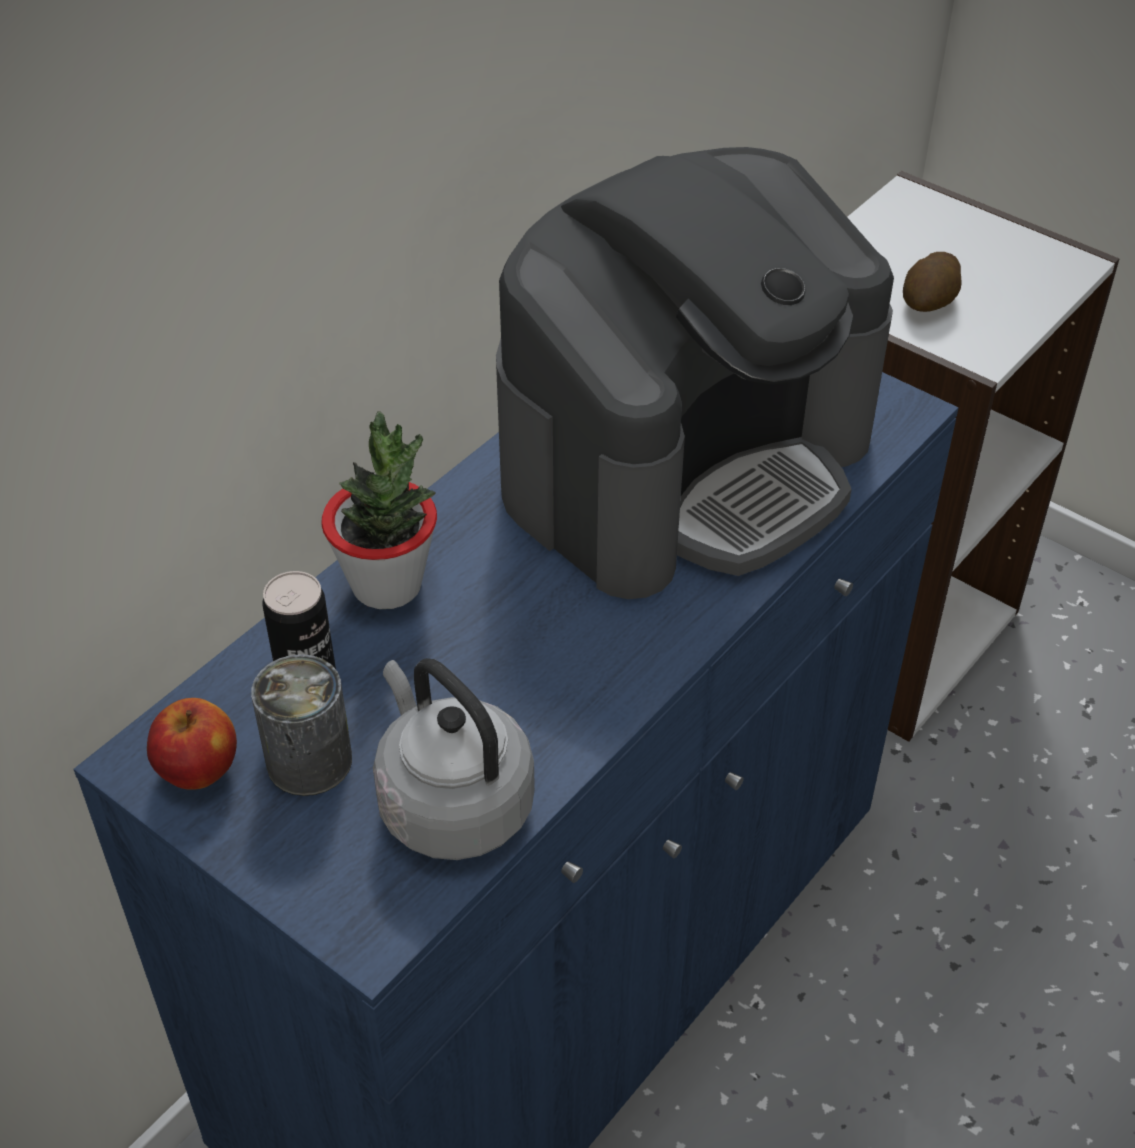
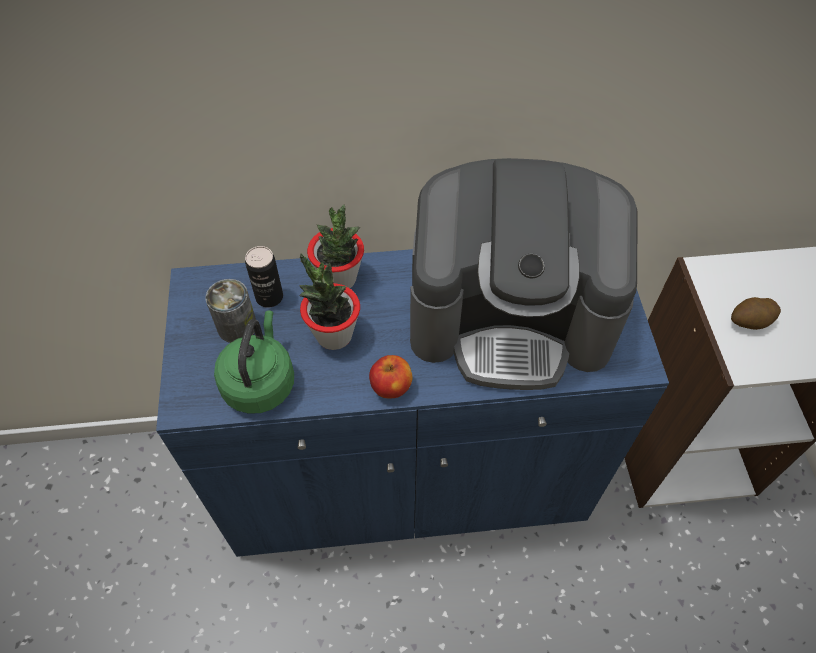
camera: 45 degrees right, 10 degrees up
apple [147,698,237,790] -> apple moved to [369,355,412,398]
grey kettle [373,658,535,860] -> green kettle [214,310,294,414]
none -> potted plant [299,254,360,350]

